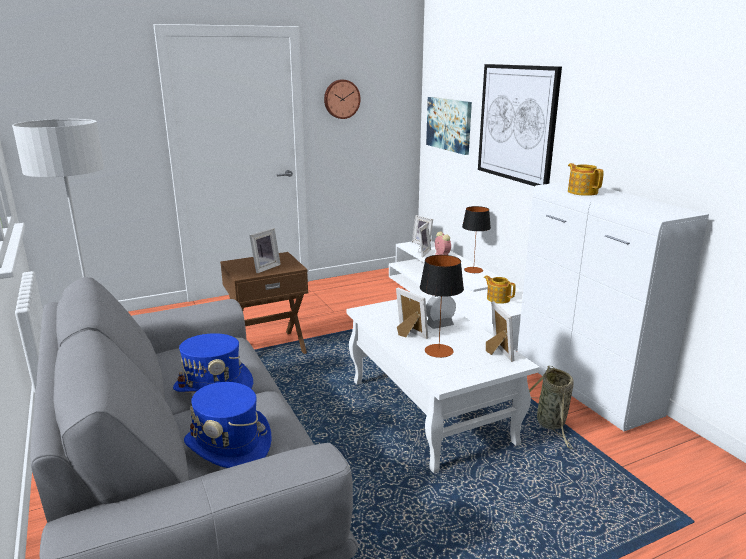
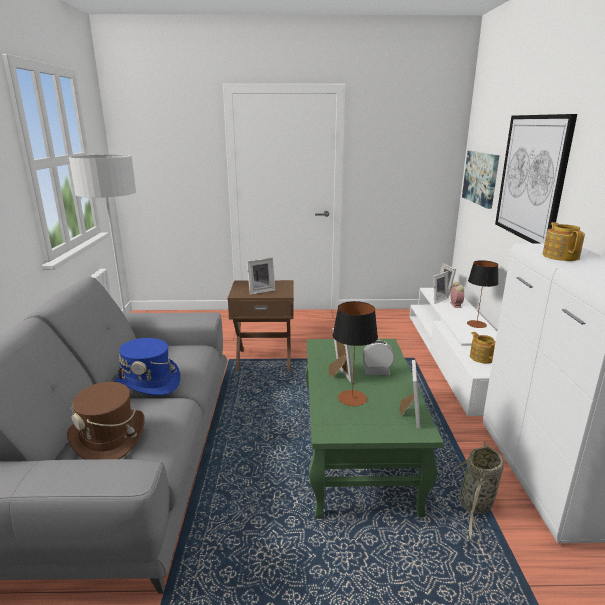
camera: 25 degrees right, 0 degrees up
blue hat [184,382,272,468] -> brown hat [67,382,145,460]
wall clock [324,80,361,119] -> none
white coffee table [346,294,540,473] -> green coffee table [305,339,443,518]

